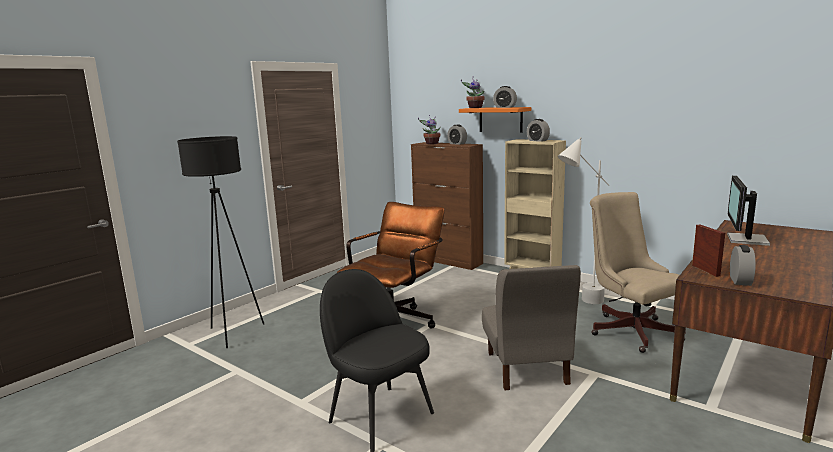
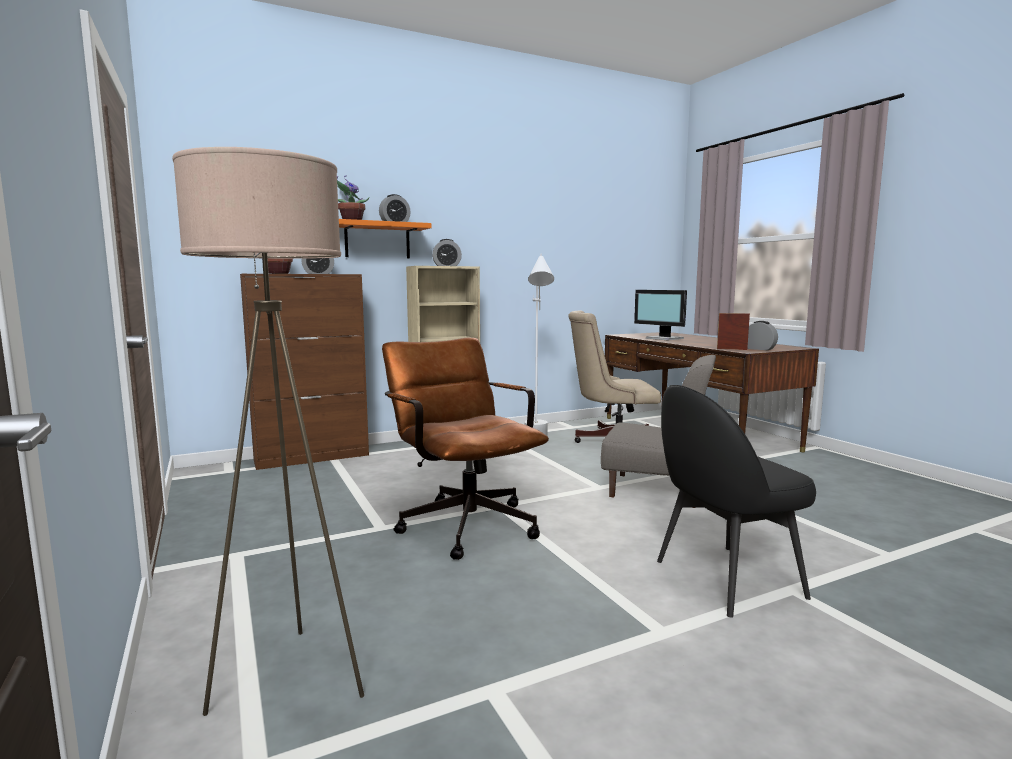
camera: 65 degrees left, 5 degrees down
black floor lamp [177,136,264,348] -> beige floor lamp [172,147,364,716]

